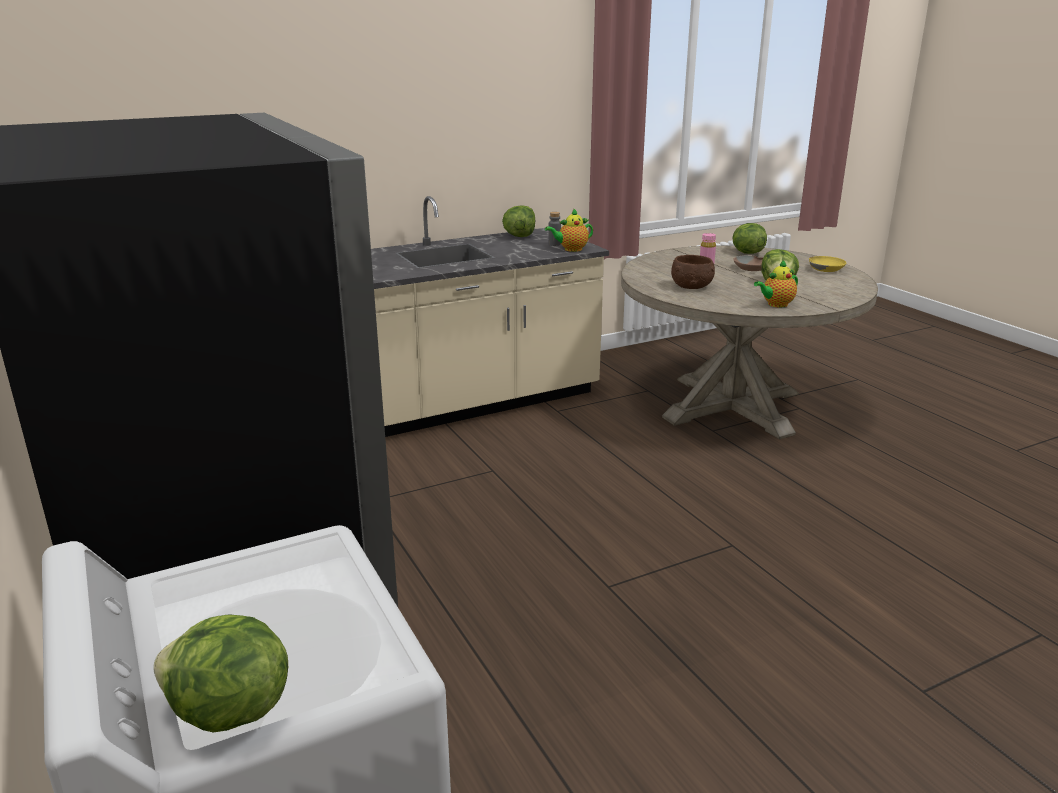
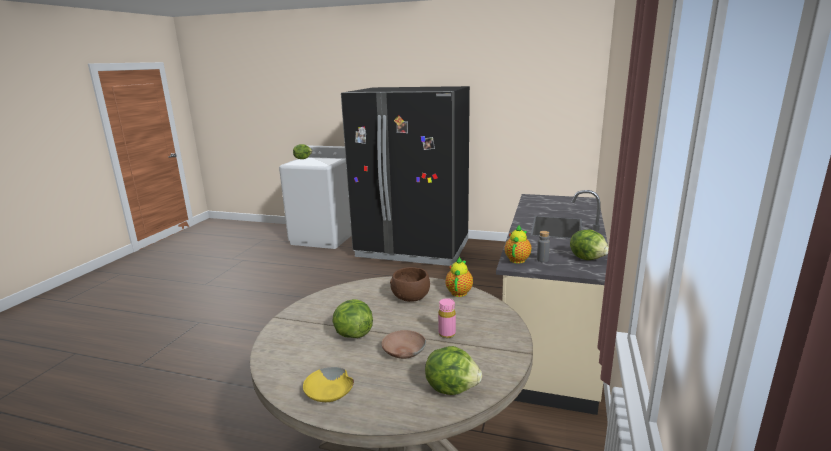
camera: 135 degrees right, 5 degrees down
teapot [754,259,798,307] -> teapot moved to [445,257,473,297]

